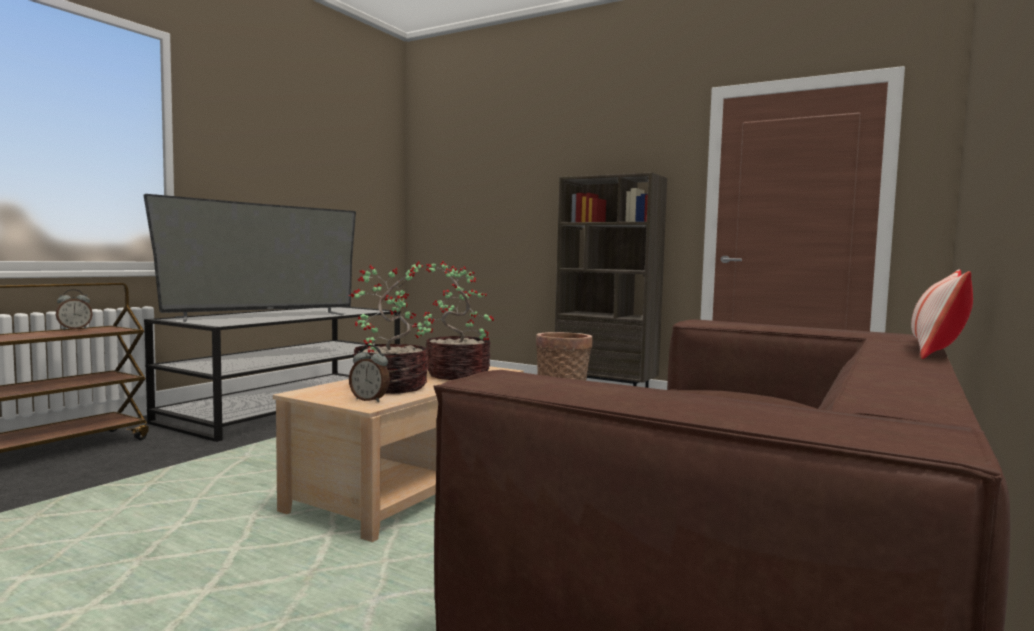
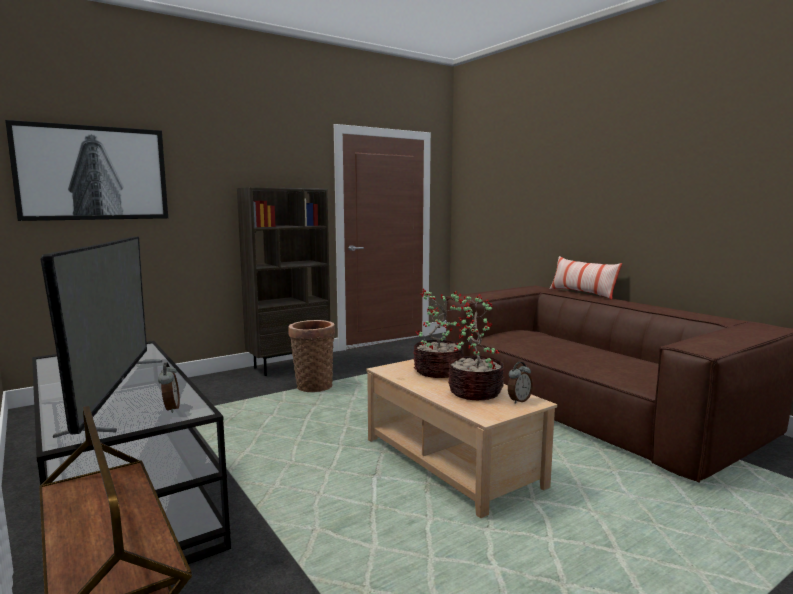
camera: 65 degrees left, 5 degrees up
alarm clock [56,289,93,330] -> alarm clock moved to [158,362,180,413]
none -> picture [5,120,168,221]

